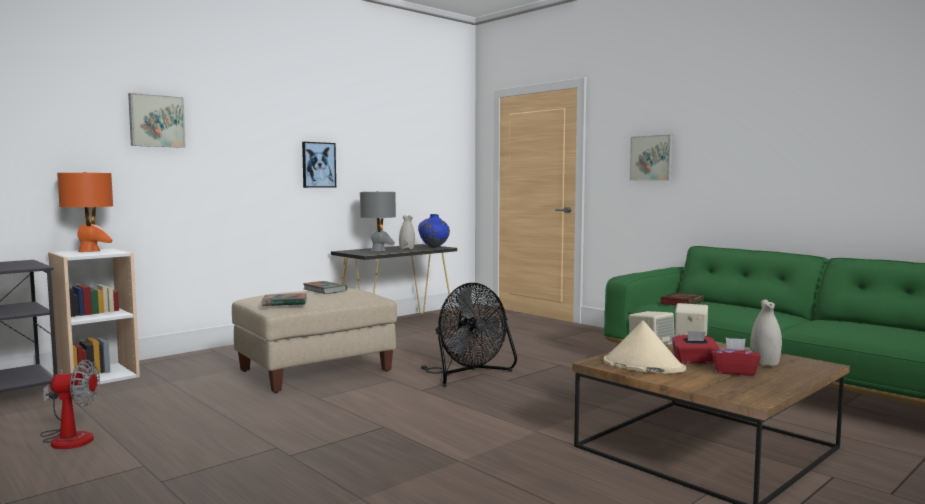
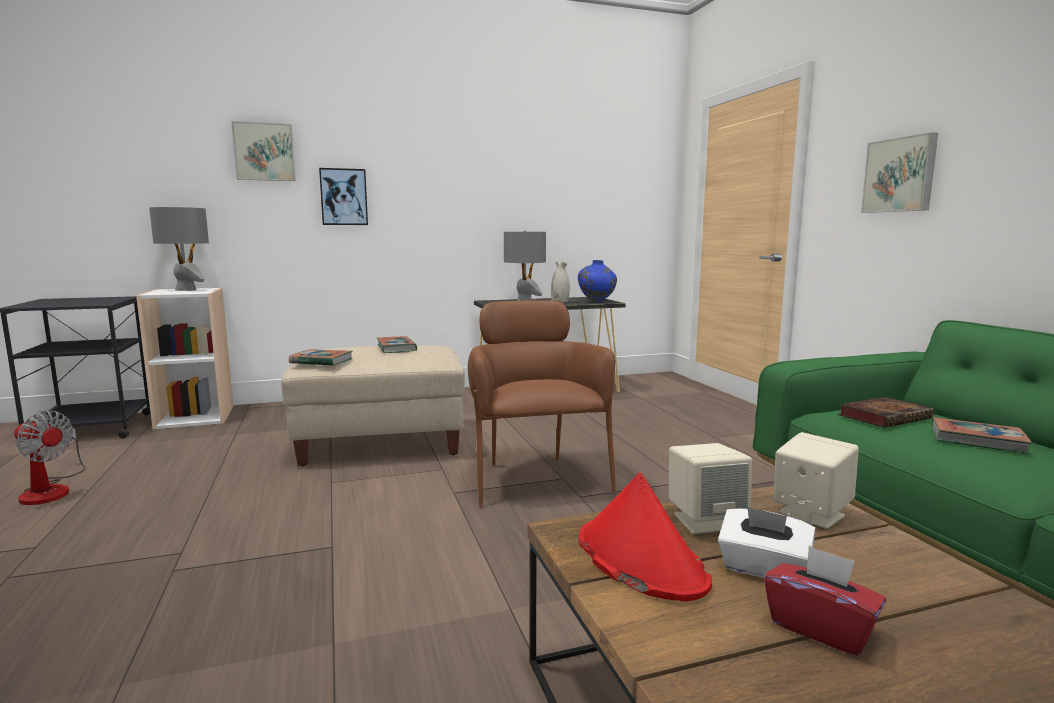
camera: 25 degrees right, 5 degrees up
orange table lamp [57,172,113,252] -> grey table lamp [149,207,209,291]
picture [302,142,336,188] -> picture moved to [319,168,368,225]
black fan [421,283,517,387] -> brown armchair [468,300,616,507]
beige hat [604,320,686,374] -> red hat [579,473,712,601]
red tissue box [672,331,719,364] -> white tissue box [718,506,815,578]
white vase [750,300,782,366] -> none
none -> book [932,417,1032,454]

